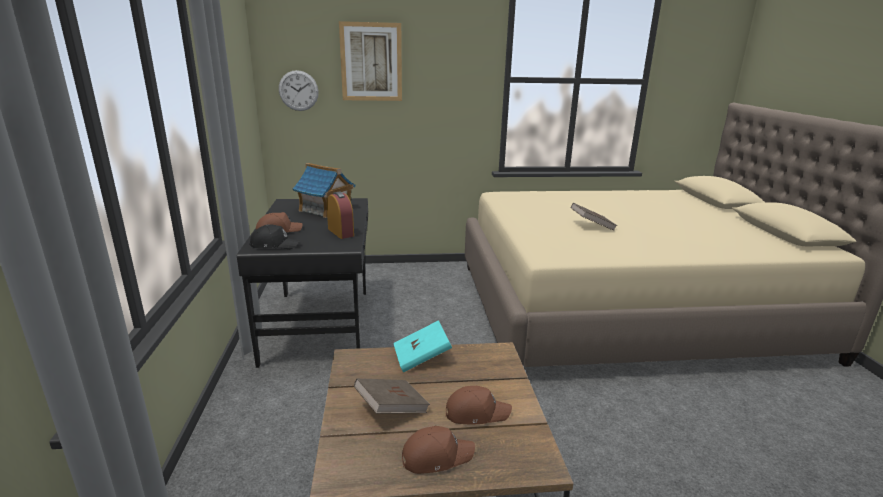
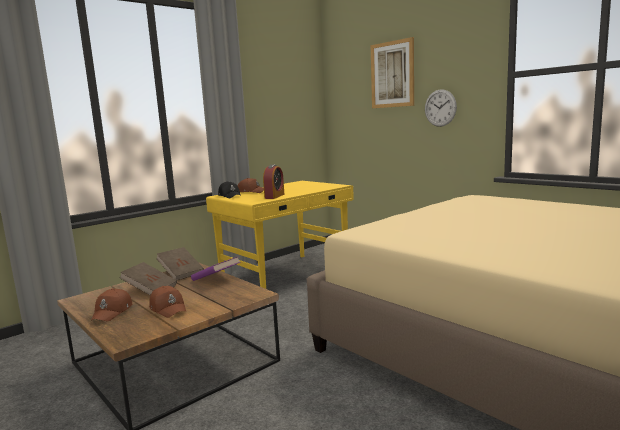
camera: 55 degrees right, 10 degrees down
black desk [237,198,368,368] -> yellow desk [206,181,354,289]
wall clock [279,70,319,111] -> wall clock moved to [425,89,457,127]
toy house [293,163,356,218] -> none
turquoise book [393,320,452,372] -> purple book [191,256,241,281]
brown cap [402,426,475,474] -> brown cap turned 60 degrees clockwise [91,288,132,322]
brown book [571,203,617,231] -> brown book moved to [156,247,204,280]

